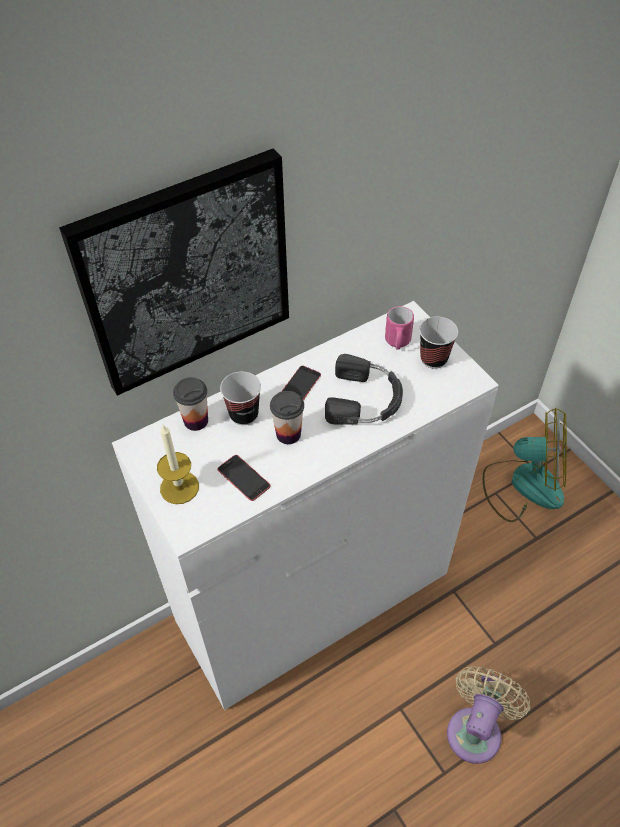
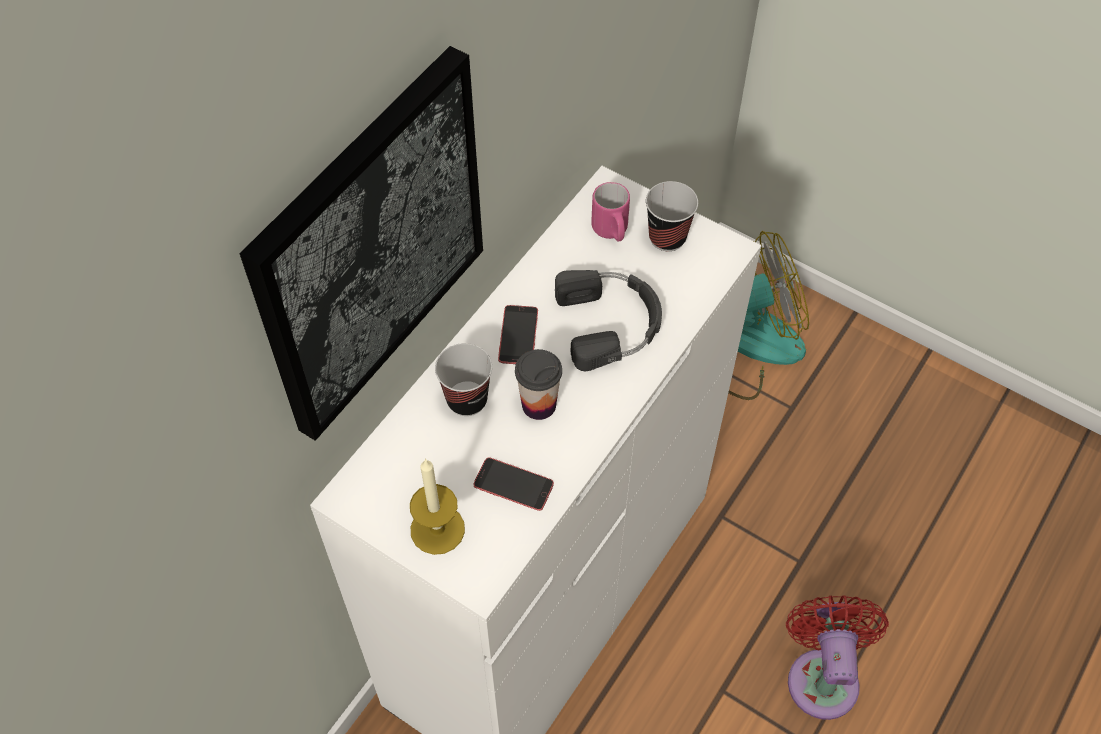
camera: 25 degrees left, 5 degrees up
cup [173,377,208,431] -> none
beige fan [447,666,531,764] -> red fan [786,595,889,720]

